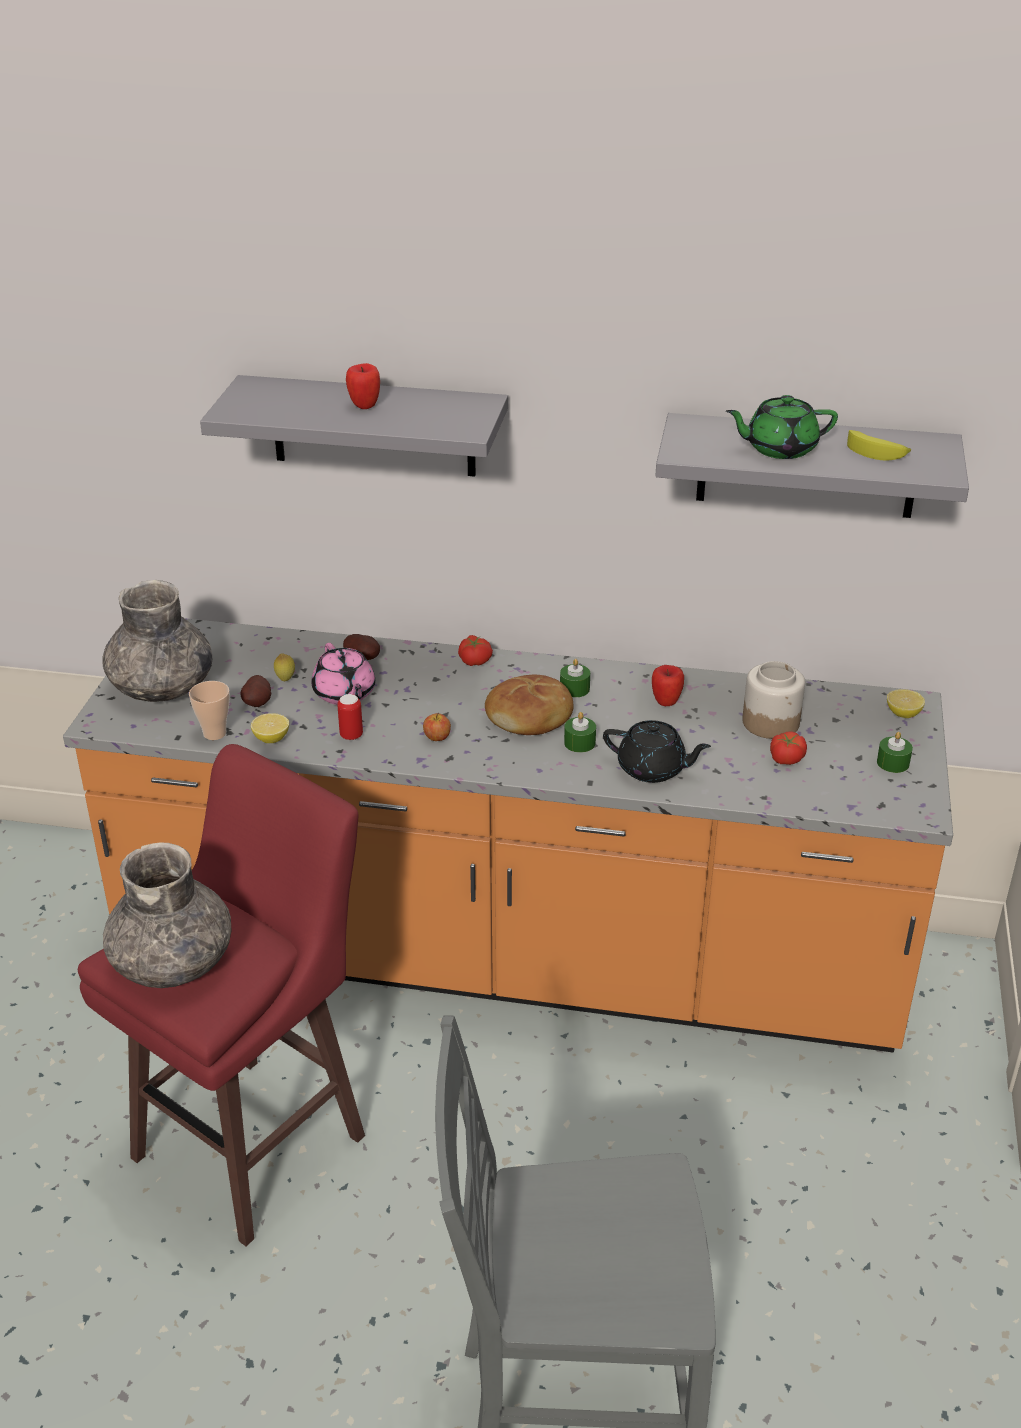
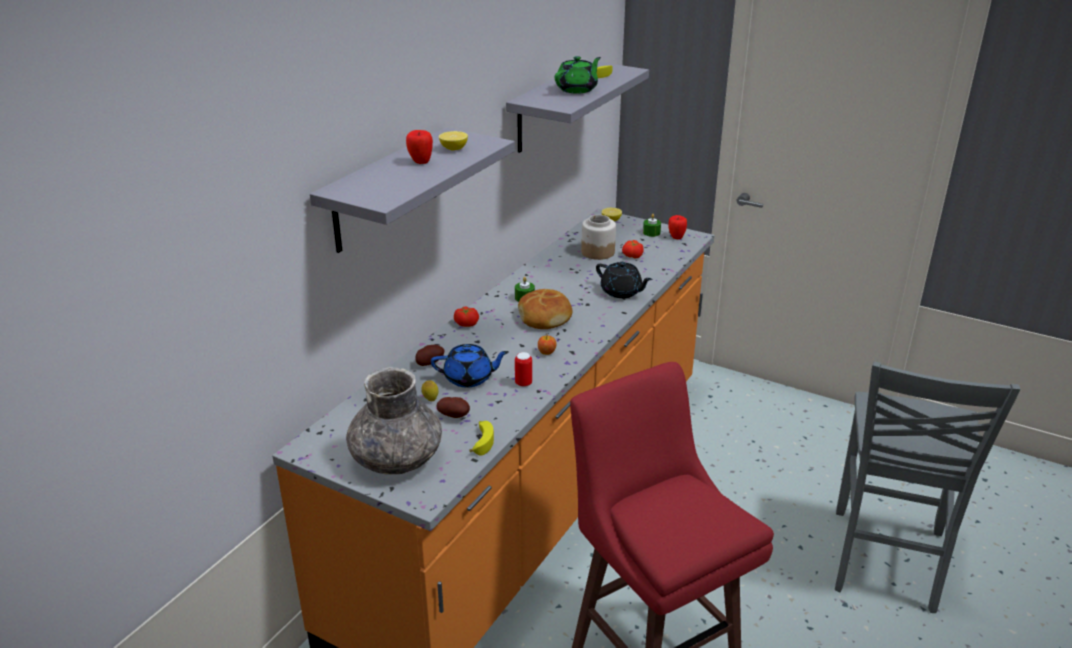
camera: 70 degrees left, 5 degrees down
grey vase [103,842,232,988] -> none
cup [189,681,230,740] -> banana [469,421,494,456]
lemon [251,713,289,743] -> lemon moved to [439,131,468,151]
pink teapot [311,643,375,705] -> blue teapot [431,344,509,388]
green candle [564,712,596,753] -> none
black teapot [603,720,711,783] -> black teapot turned 90 degrees clockwise [596,262,653,298]
apple [652,665,684,706] -> apple moved to [668,215,687,240]
green teapot [726,395,838,459] -> green teapot turned 150 degrees counterclockwise [555,56,601,94]

